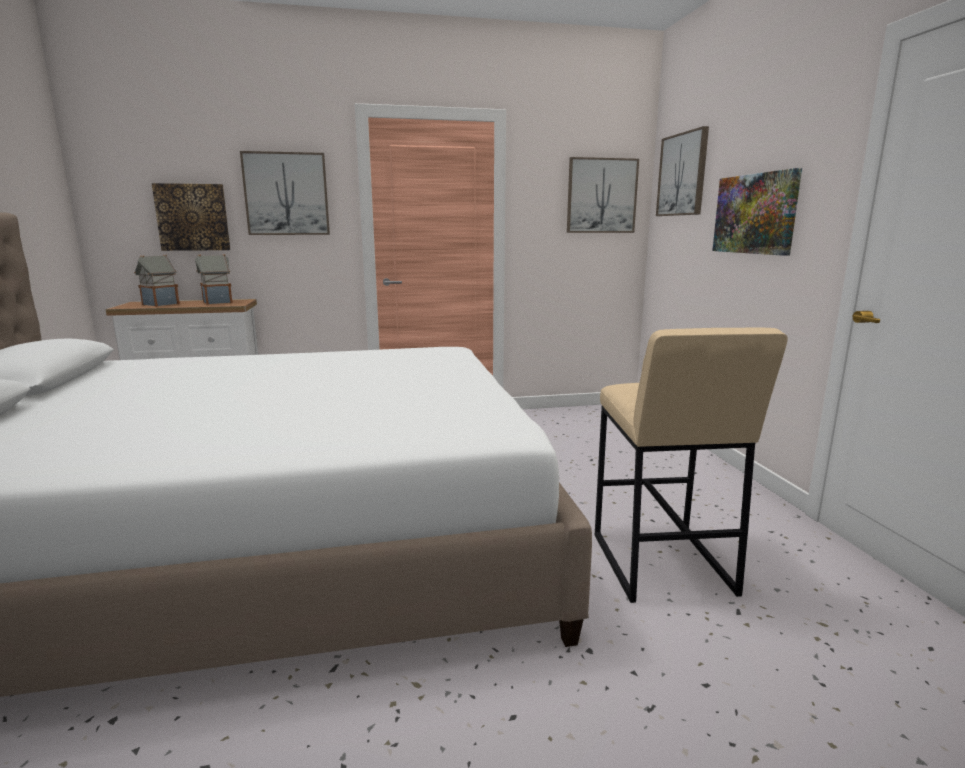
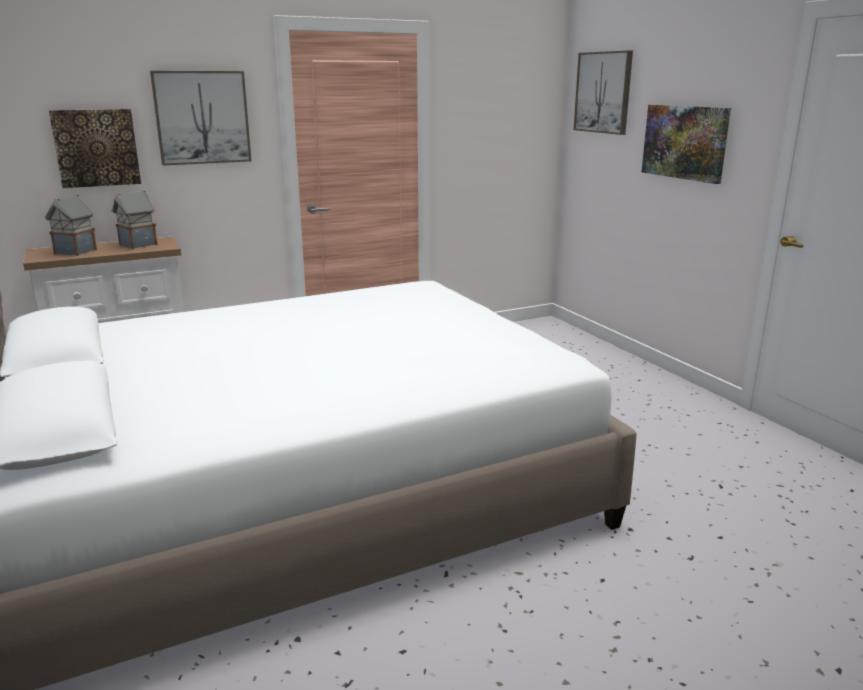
camera: 15 degrees left, 5 degrees up
picture [567,157,639,233] -> none
beige stool [595,328,788,603] -> none

